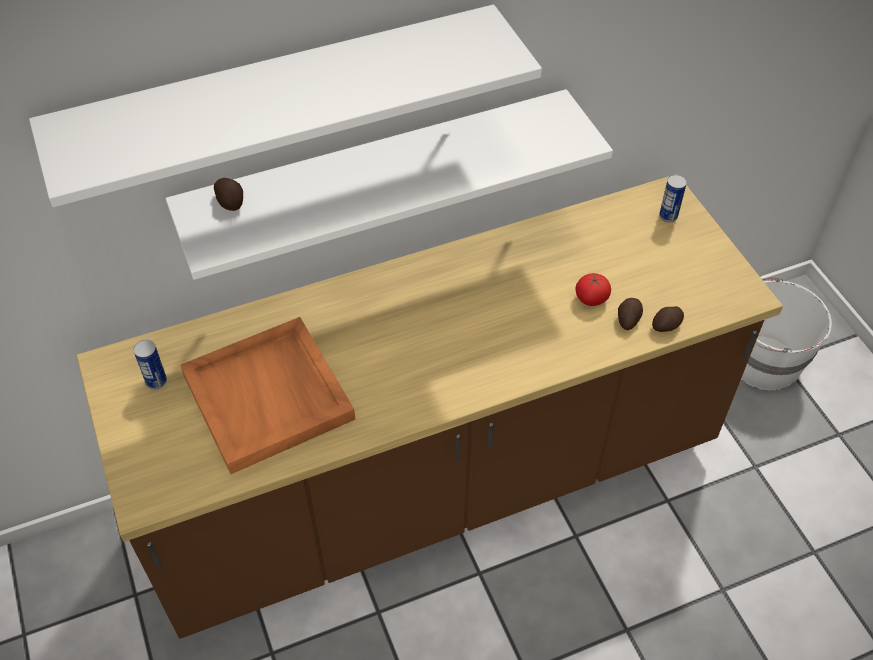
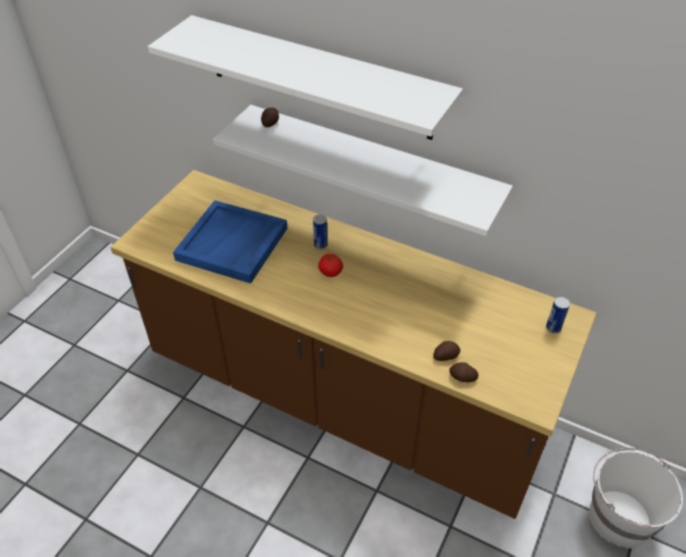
camera: 50 degrees right, 5 degrees down
can [133,340,167,389] -> can moved to [313,215,327,250]
orange tray [180,317,355,474] -> blue tray [173,200,287,283]
tomato [575,273,611,306] -> tomato moved to [318,254,343,277]

